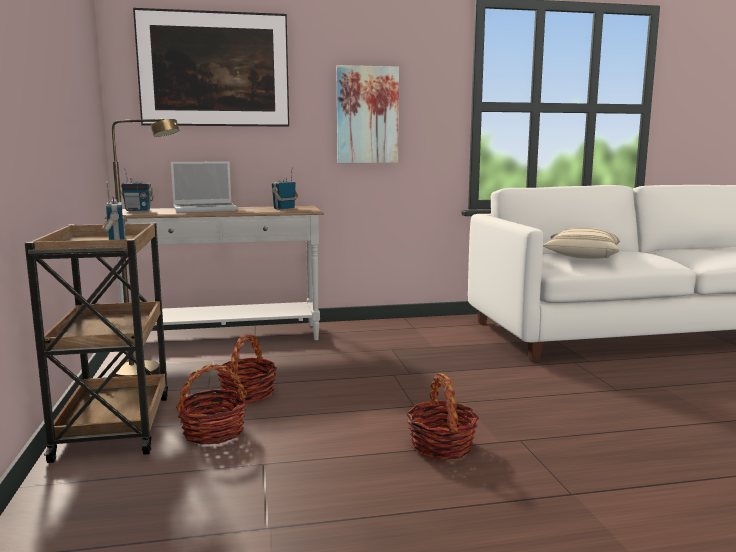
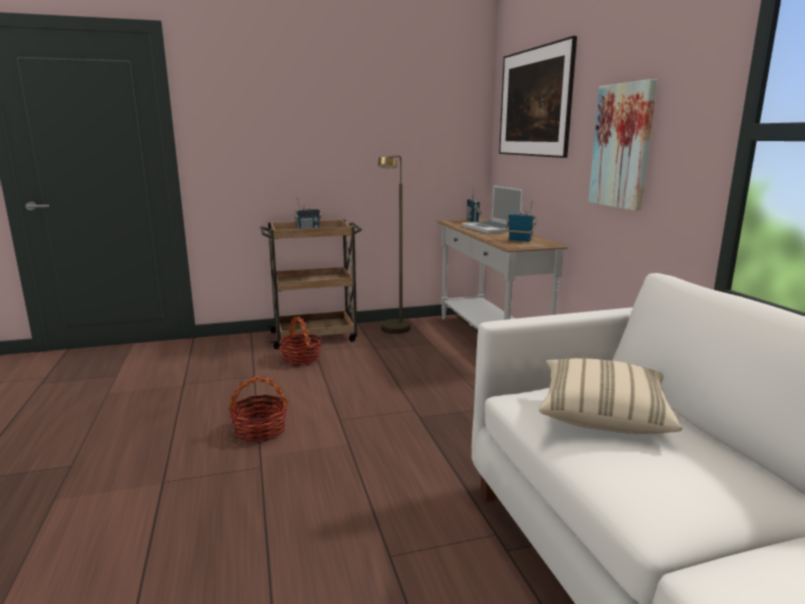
camera: 85 degrees right, 5 degrees up
basket [218,334,277,403] -> none

